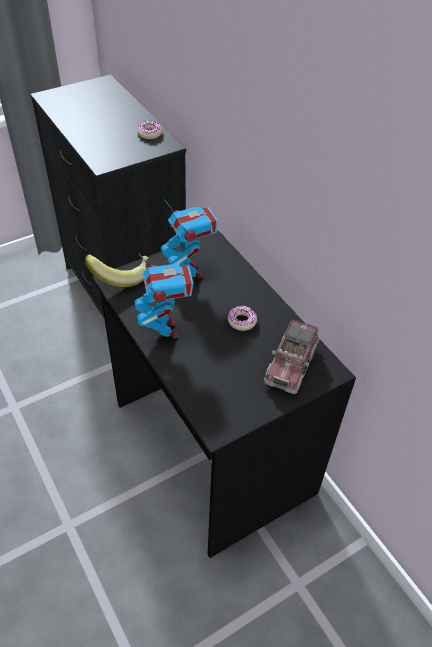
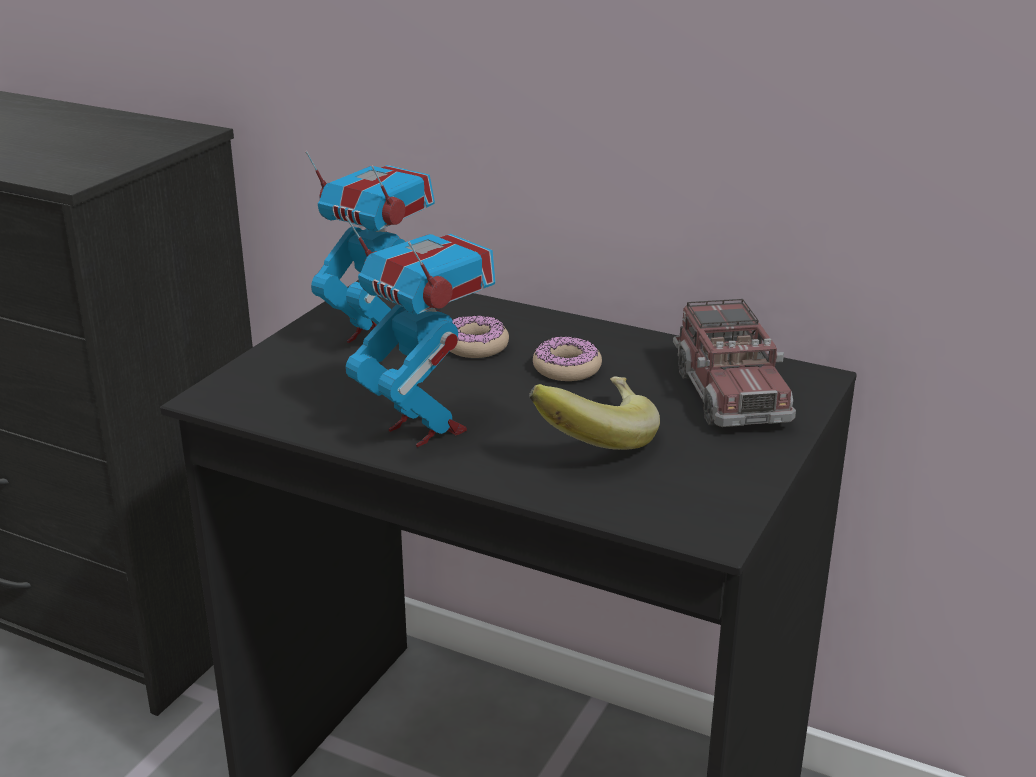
camera: 30 degrees left, 20 degrees down
banana [85,255,149,287] -> banana moved to [529,376,660,450]
donut [137,121,163,139] -> donut moved to [450,315,509,358]

